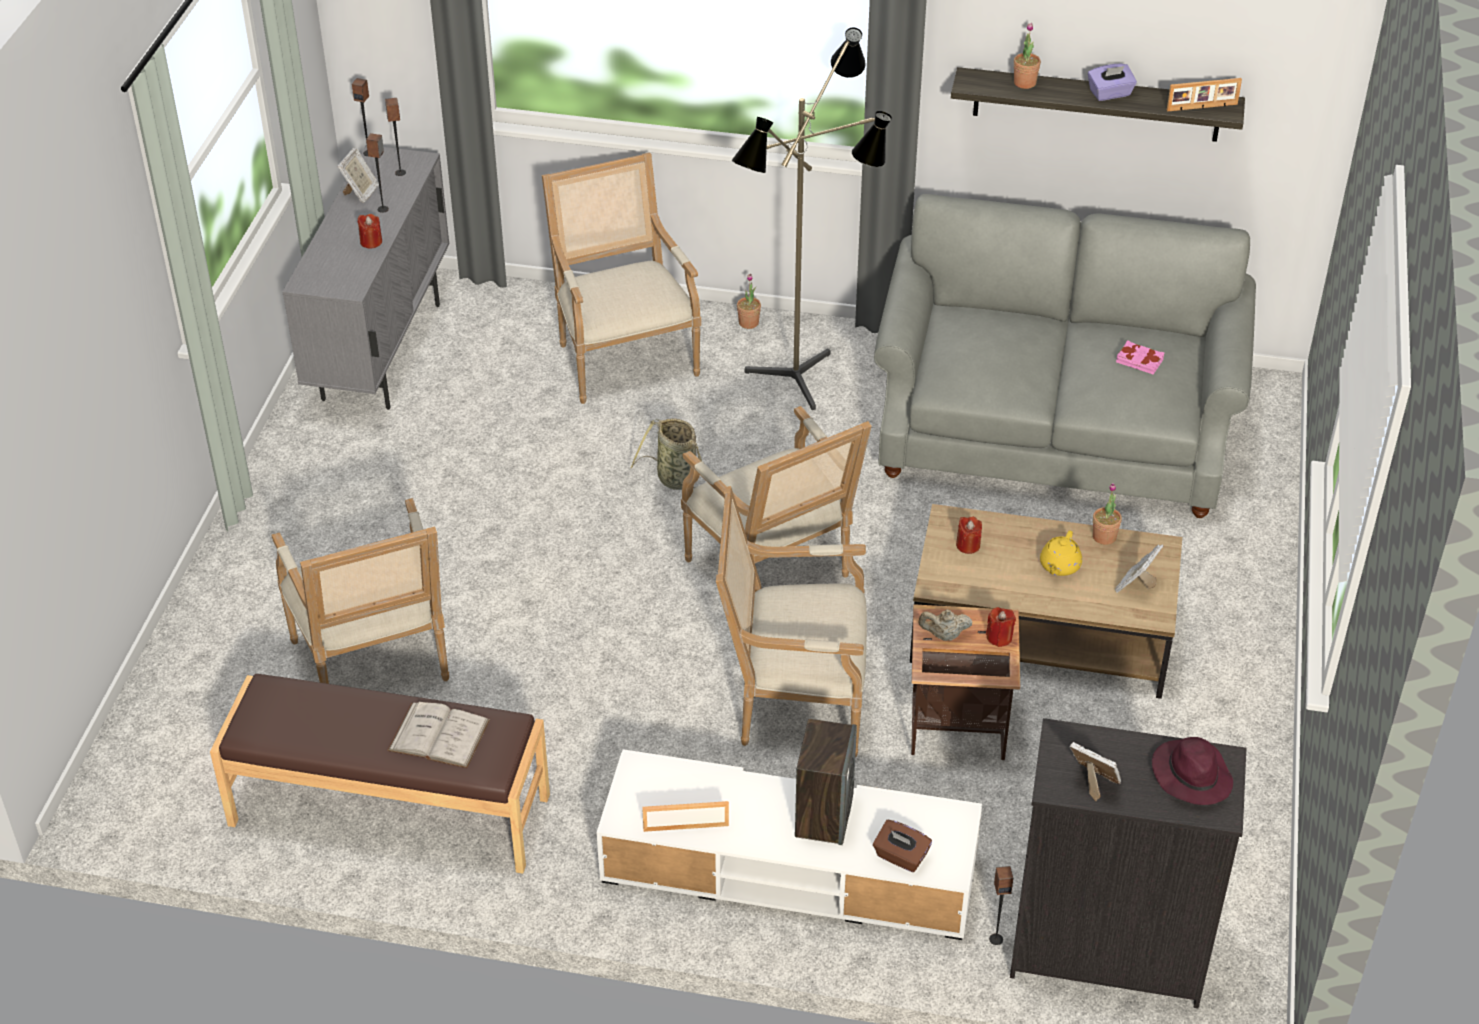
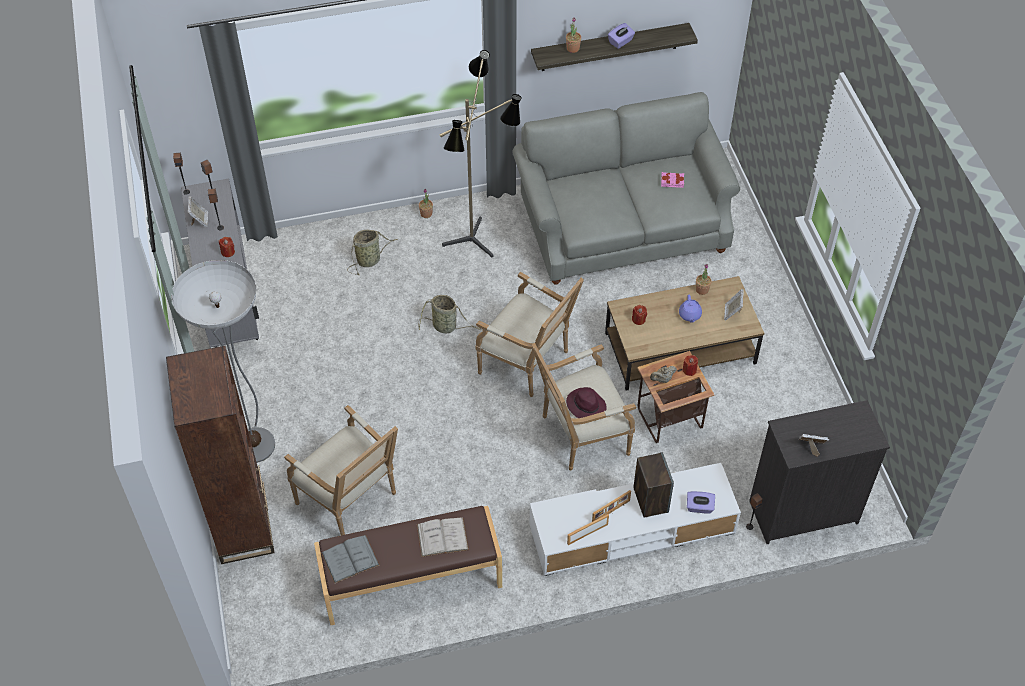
camera: 25 degrees left, 10 degrees up
armchair [542,152,701,404] -> basket [347,230,398,275]
brown tissue box [873,820,932,872] -> purple tissue box [687,491,715,514]
yellow teapot [1040,531,1082,576] -> purple teapot [679,295,702,323]
purple hat [1152,737,1233,805] -> purple hat moved to [566,387,607,418]
picture frame [1167,78,1242,111] -> picture frame moved to [592,490,631,522]
none -> brown bookcase [166,346,275,564]
none -> floor lamp [171,260,275,463]
none -> grey book [321,535,380,584]

